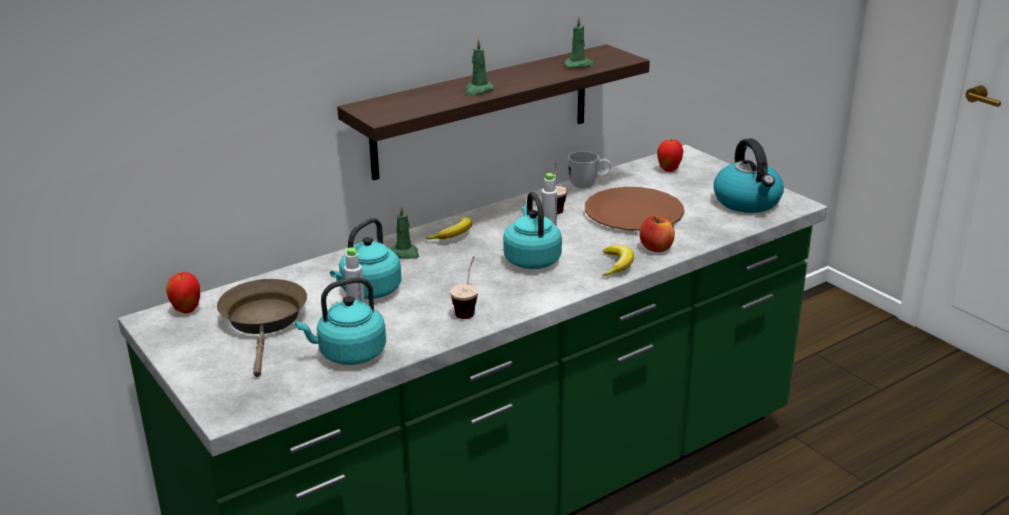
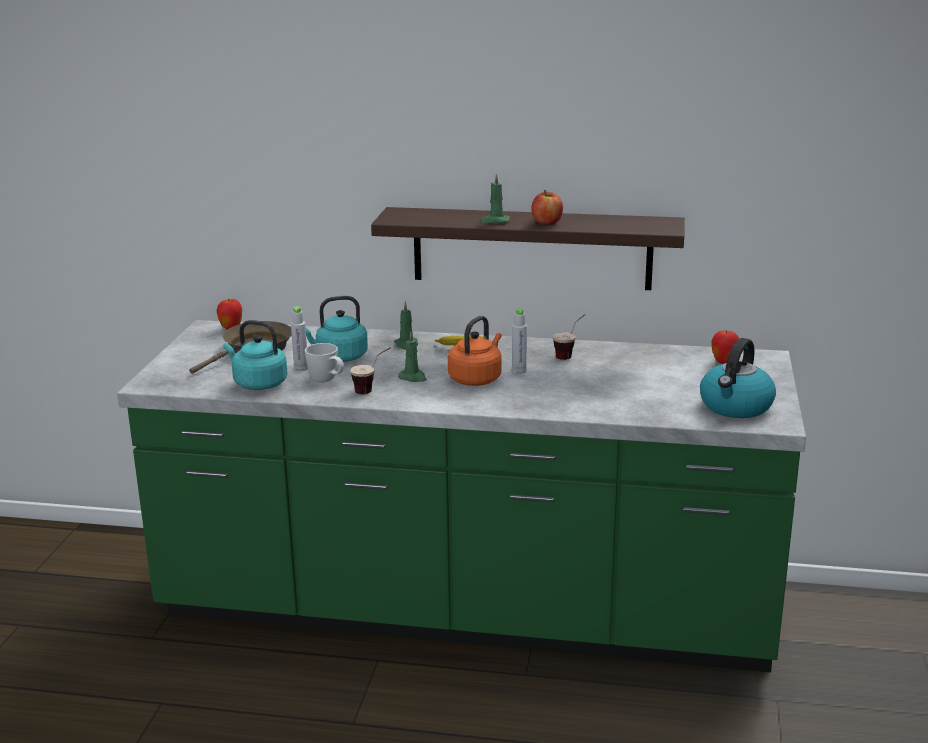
camera: 45 degrees right, 5 degrees down
turquoise kettle [503,192,562,269] -> orange kettle [448,316,501,386]
green candle [564,16,594,68] -> green candle moved to [398,332,427,382]
white mug [568,151,611,189] -> white mug moved to [305,343,344,382]
brown plate [585,187,684,231] -> none
banana [603,245,634,276] -> none
apple [639,216,675,252] -> apple moved to [531,190,563,225]

